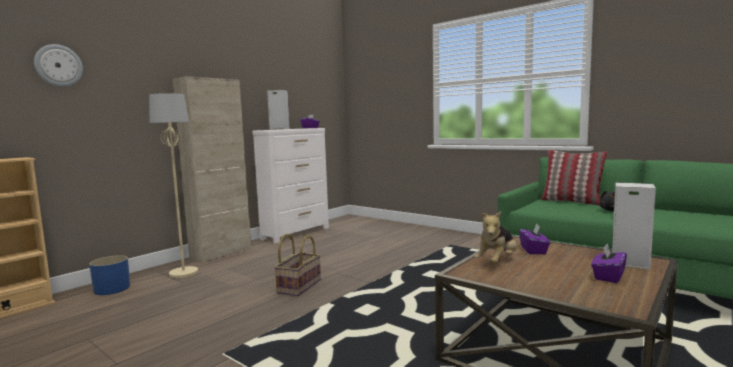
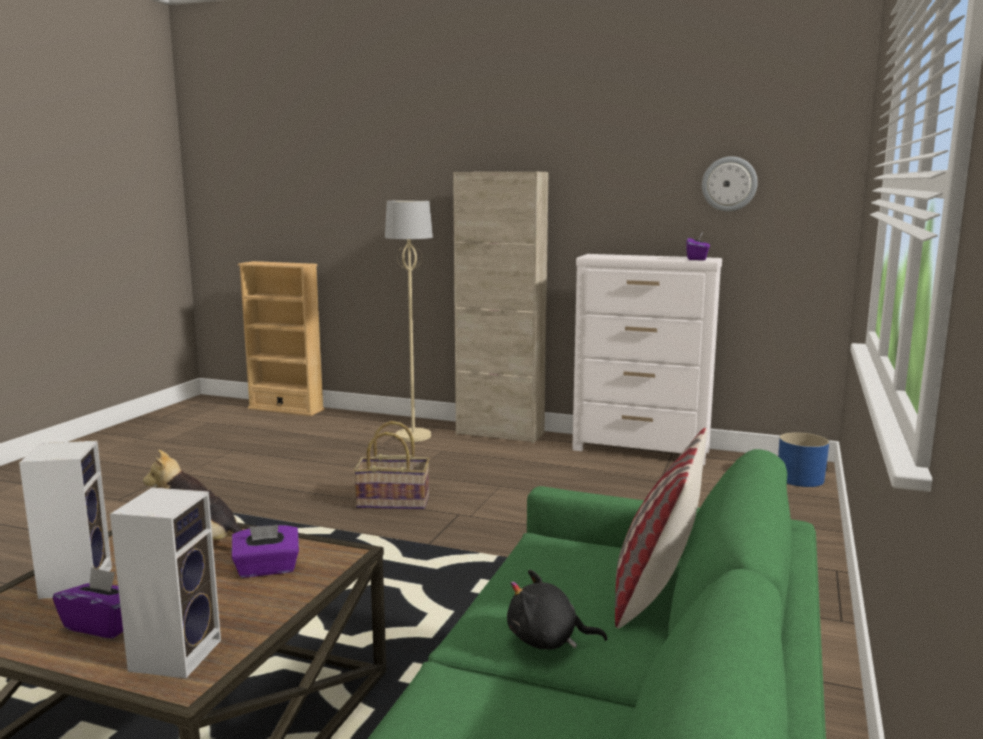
camera: 70 degrees right, 5 degrees up
wall clock [34,44,83,87] -> wall clock moved to [702,156,758,211]
blue planter [89,255,130,295] -> blue planter moved to [778,432,829,487]
speaker [267,90,290,130] -> speaker moved to [19,440,112,599]

